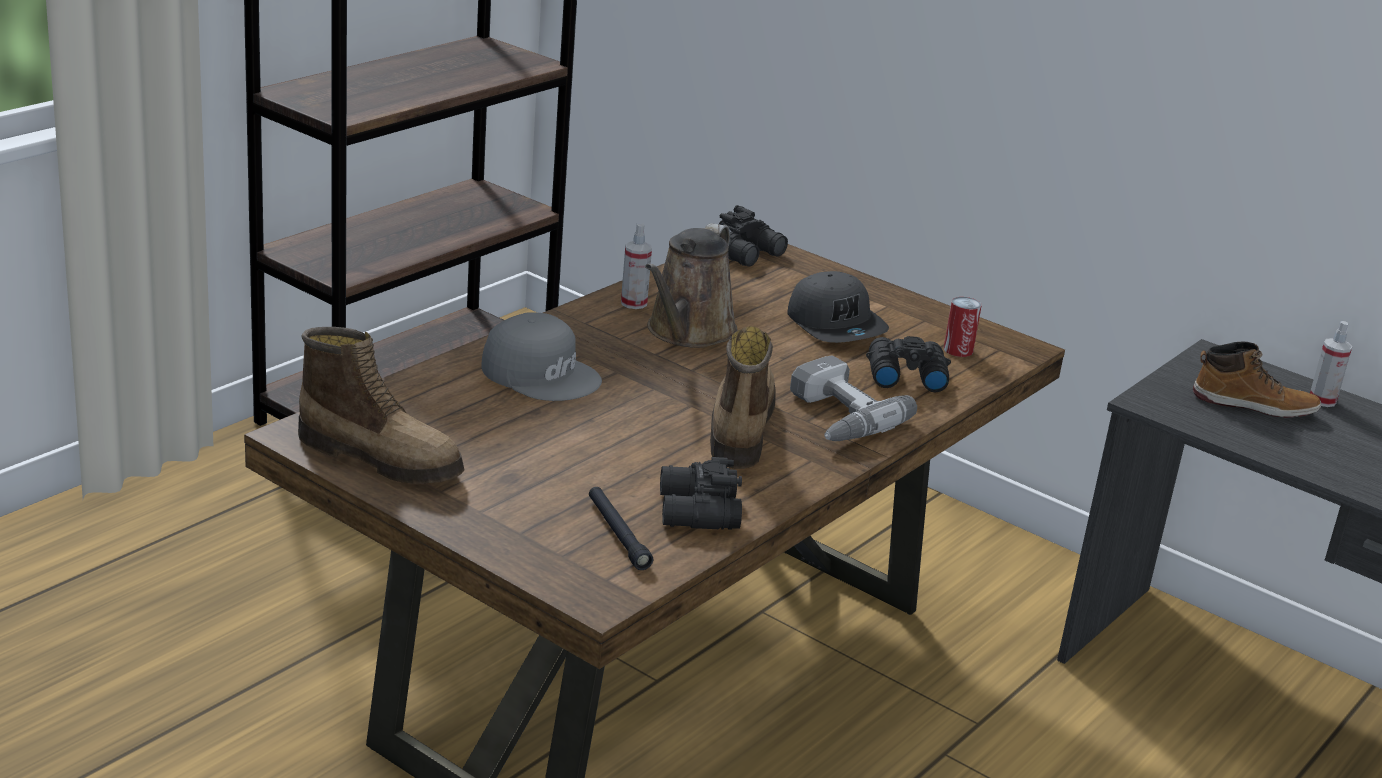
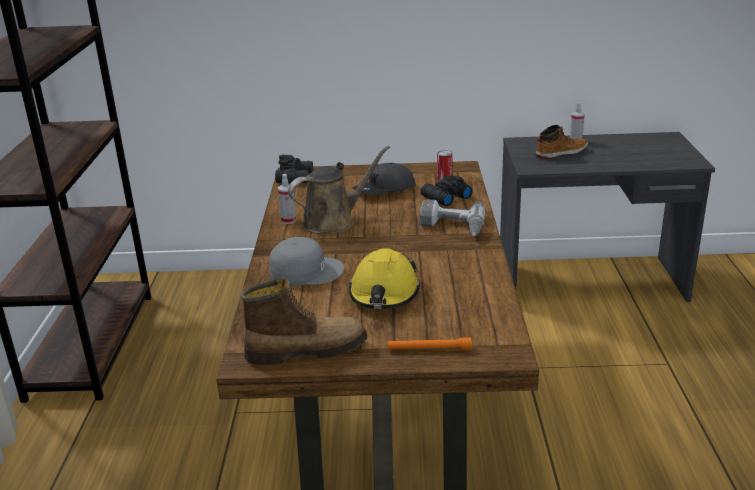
camera: 35 degrees left, 0 degrees up
black flashlight [589,487,653,570] -> none
brown watering can [645,223,737,348] -> brown watering can turned 105 degrees counterclockwise [288,145,390,234]
black binoculars [660,457,742,530] -> none
boot [710,326,775,469] -> none
grey cap [787,271,889,343] -> grey cap turned 120 degrees clockwise [352,163,416,195]
none -> yellow hard hat [349,248,420,309]
none -> orange flashlight [387,337,472,350]

